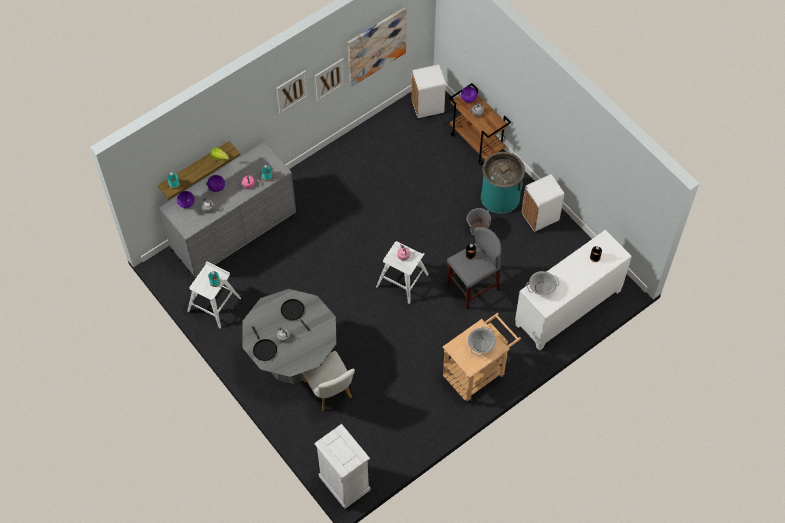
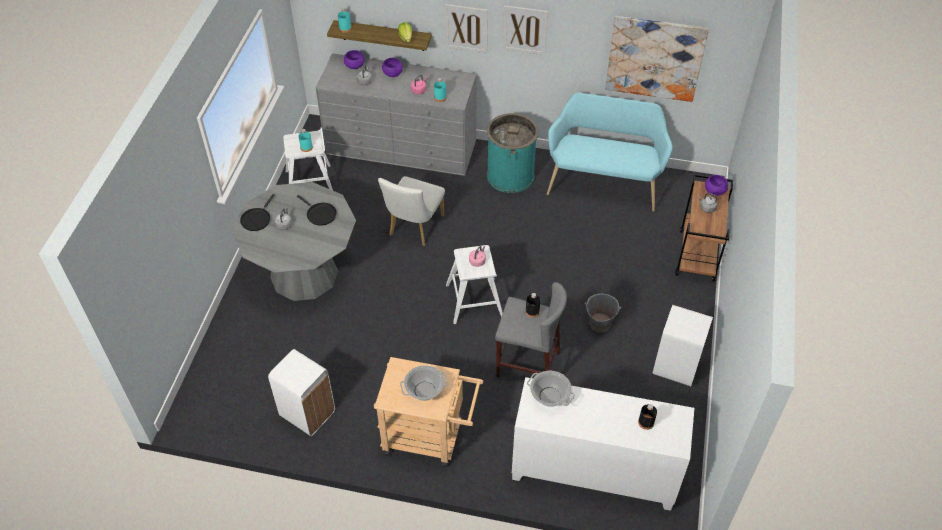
camera: 50 degrees right, 10 degrees down
black frying pan [281,299,310,331] -> black frying pan turned 120 degrees clockwise [297,195,337,226]
white chair [303,351,355,411] -> white chair moved to [378,176,445,246]
white dresser [314,424,370,509] -> none
picture [315,58,345,101] -> picture moved to [445,4,488,53]
white trash can [411,64,446,118] -> white trash can moved to [268,349,335,436]
turquoise trash can [481,152,525,214] -> turquoise trash can moved to [487,113,539,193]
none -> turquoise bench [547,93,673,212]

